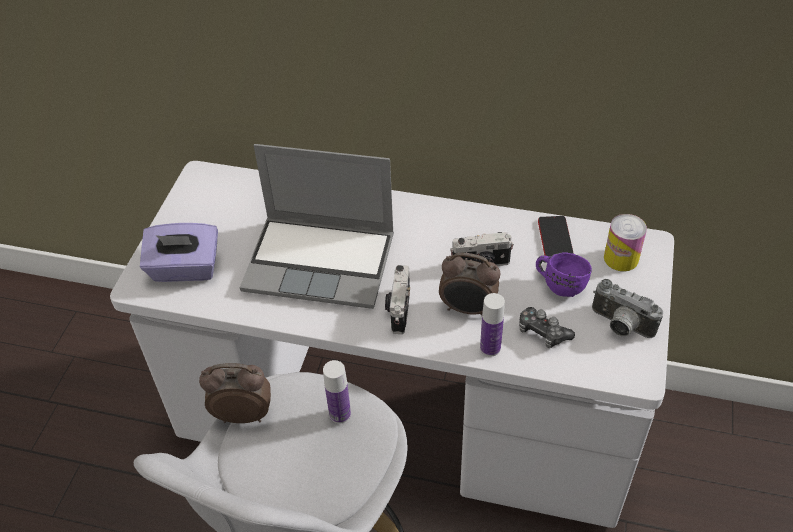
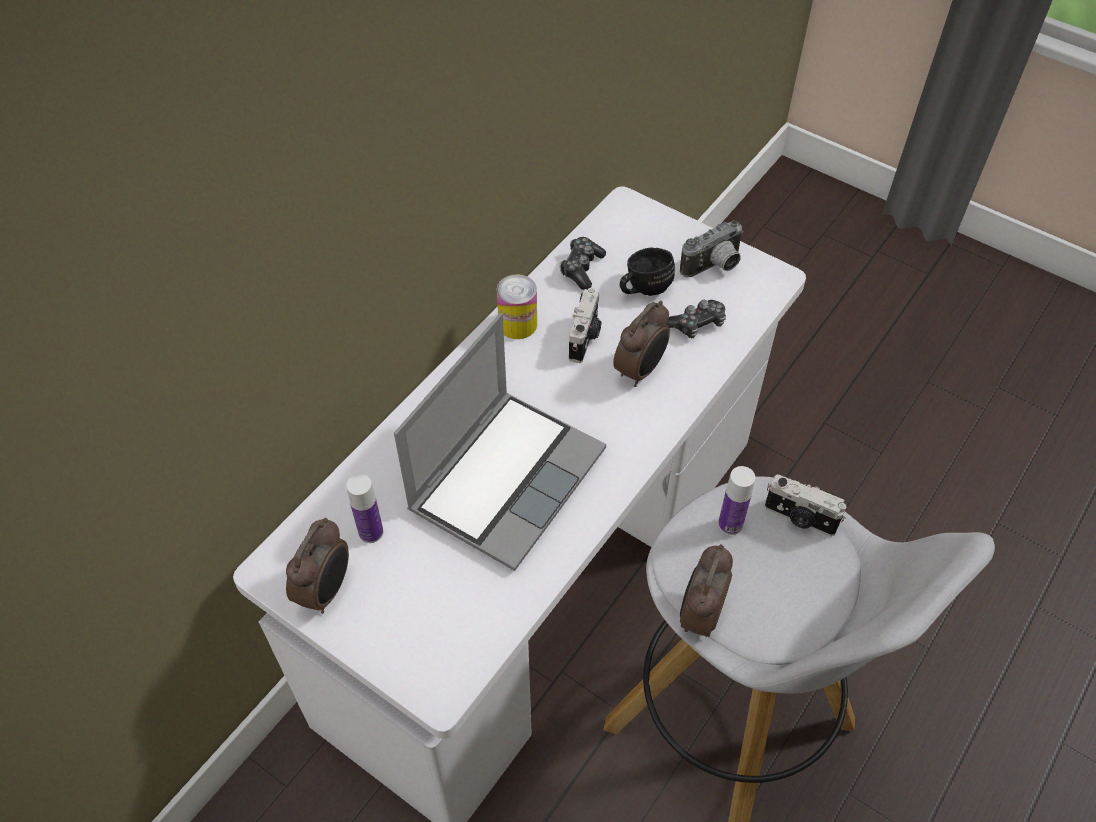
camera: 70 degrees left, 5 degrees up
purple tissue box [140,223,218,282] -> none
camera [385,265,410,334] -> camera moved to [765,474,847,536]
bottle [480,293,505,356] -> bottle moved to [346,474,383,543]
purple mug [536,252,592,297] -> black mug [620,247,675,296]
phone [538,216,574,257] -> game controller [560,237,606,290]
can [604,214,647,271] -> can moved to [497,274,537,339]
none -> alarm clock [286,518,349,614]

